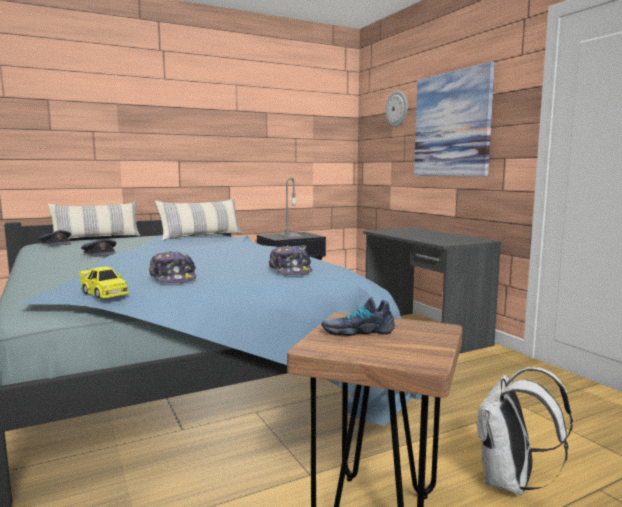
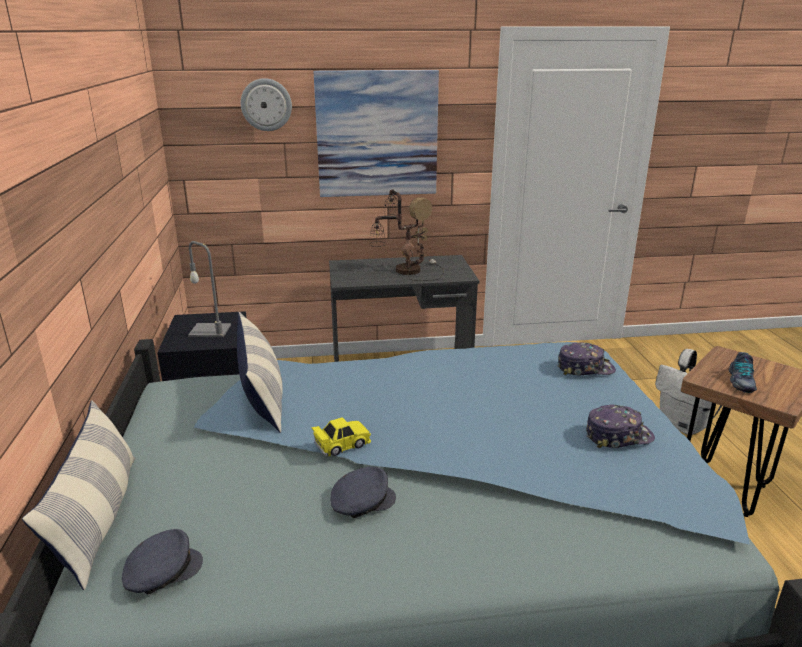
camera: 70 degrees left, 15 degrees up
yellow toy car [79,266,129,298] -> yellow toy car moved to [312,417,371,456]
none -> table lamp [369,189,444,281]

